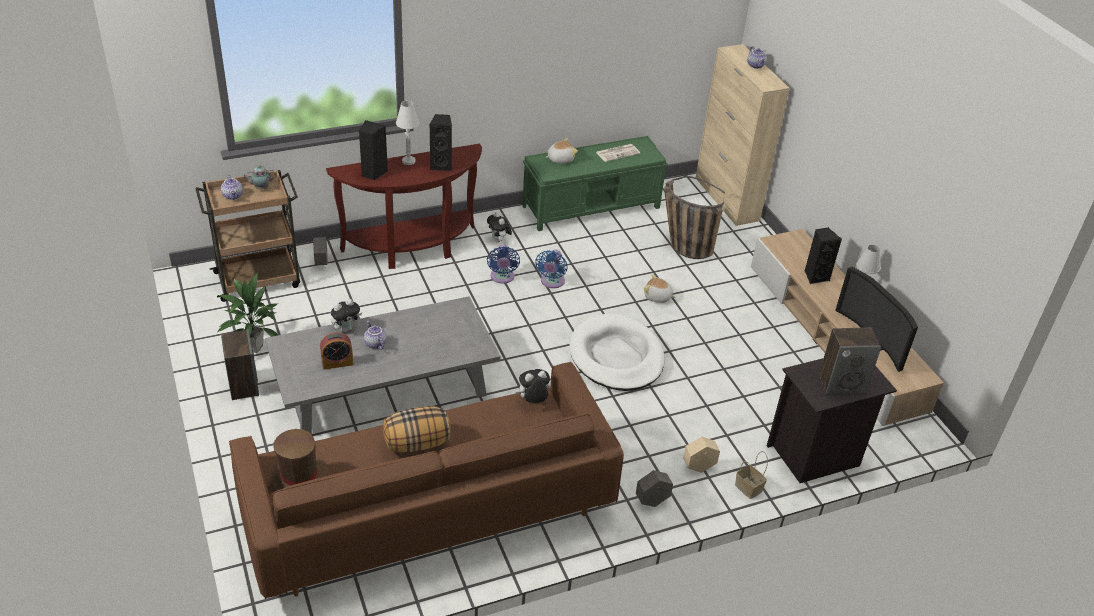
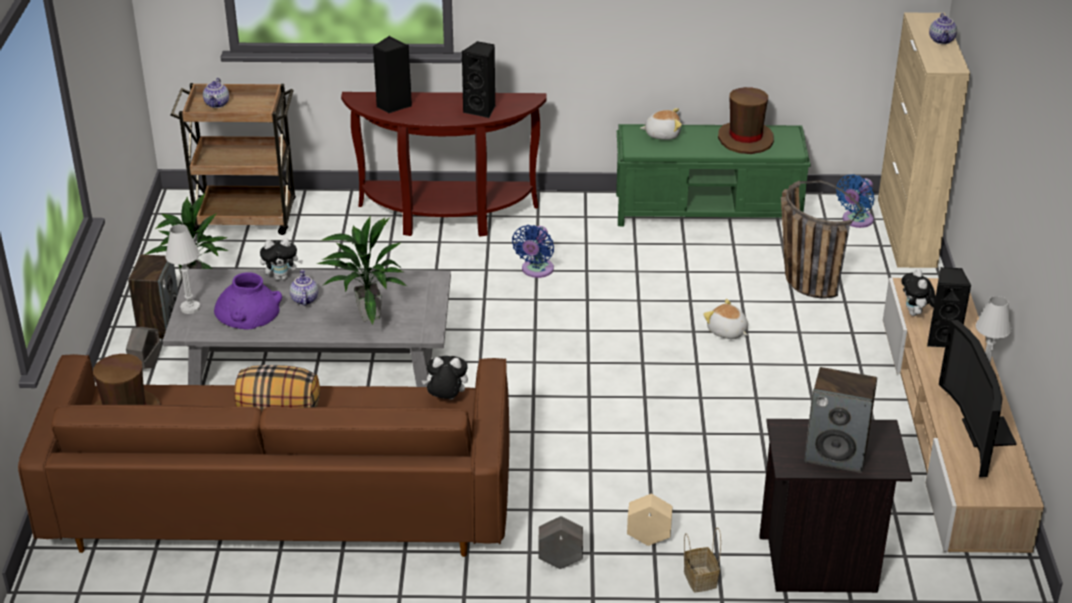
camera: 25 degrees right, 5 degrees down
teapot [243,165,277,190] -> none
grey planter [313,237,328,266] -> grey planter moved to [126,327,161,369]
alarm clock [320,332,354,370] -> purple vase [214,272,282,330]
white table lamp [396,101,419,165] -> white table lamp moved to [165,224,200,314]
plush toy [487,212,512,242] -> plush toy moved to [902,269,936,316]
blue fan [536,250,567,288] -> blue fan moved to [836,174,875,228]
white dog bed [569,314,664,391] -> none
newspaper [596,144,640,162] -> brown hat [718,87,774,154]
none -> potted plant [316,216,407,325]

